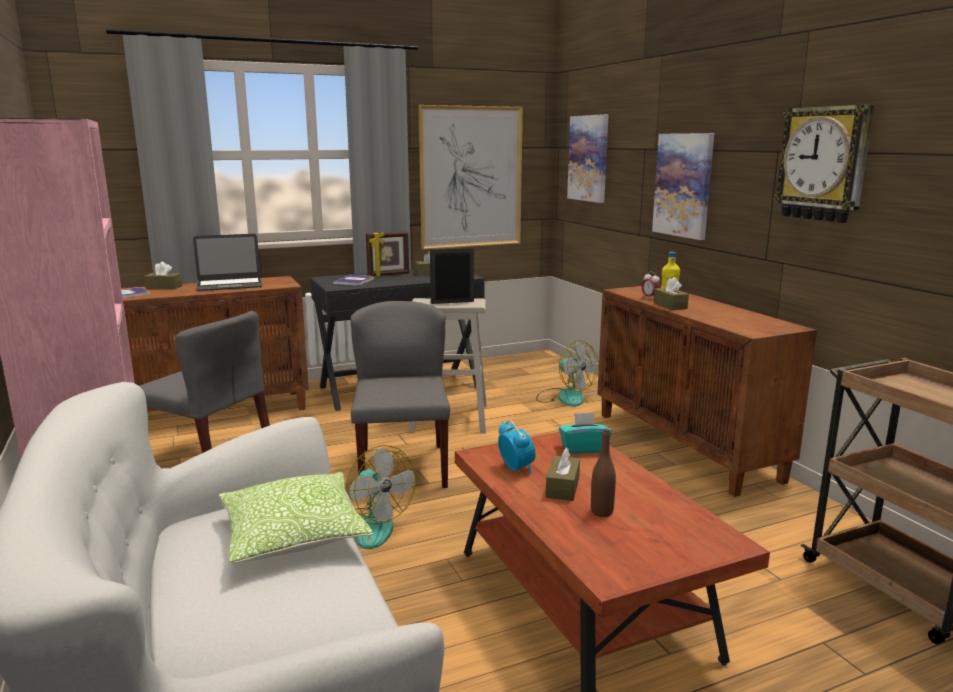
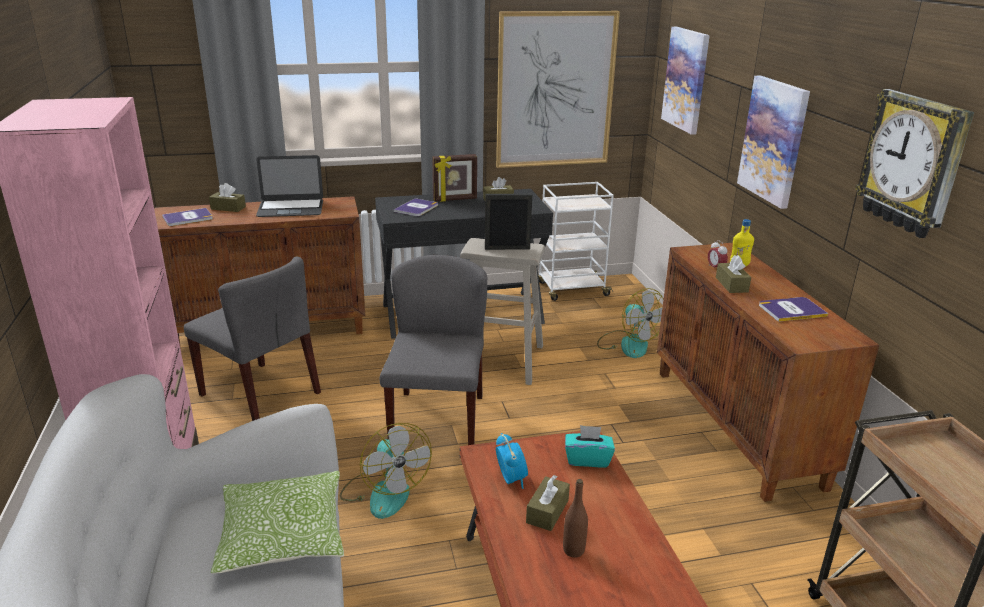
camera: 10 degrees right, 10 degrees up
none -> white cart [538,182,614,301]
none -> book [759,297,828,322]

